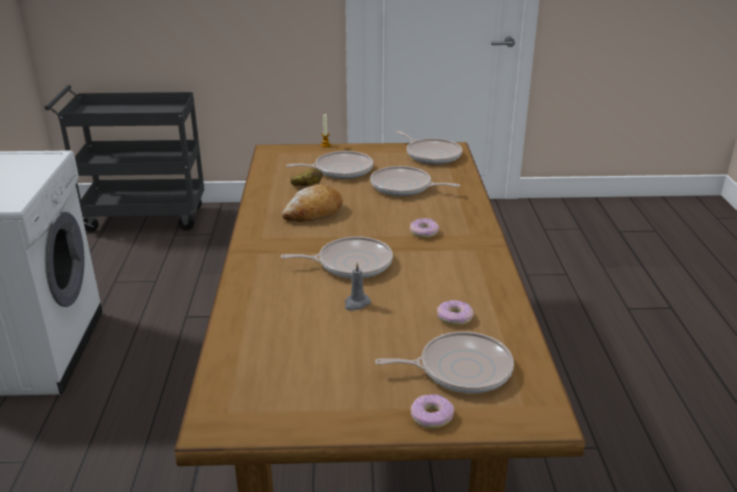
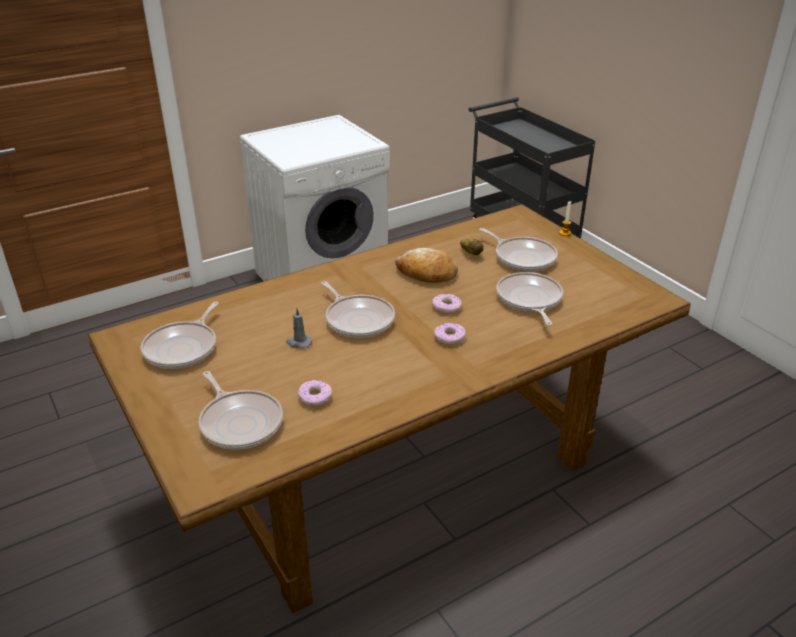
camera: 60 degrees right, 5 degrees up
frying pan [396,131,462,164] -> frying pan moved to [141,302,219,369]
donut [410,394,454,429] -> donut moved to [432,294,462,314]

